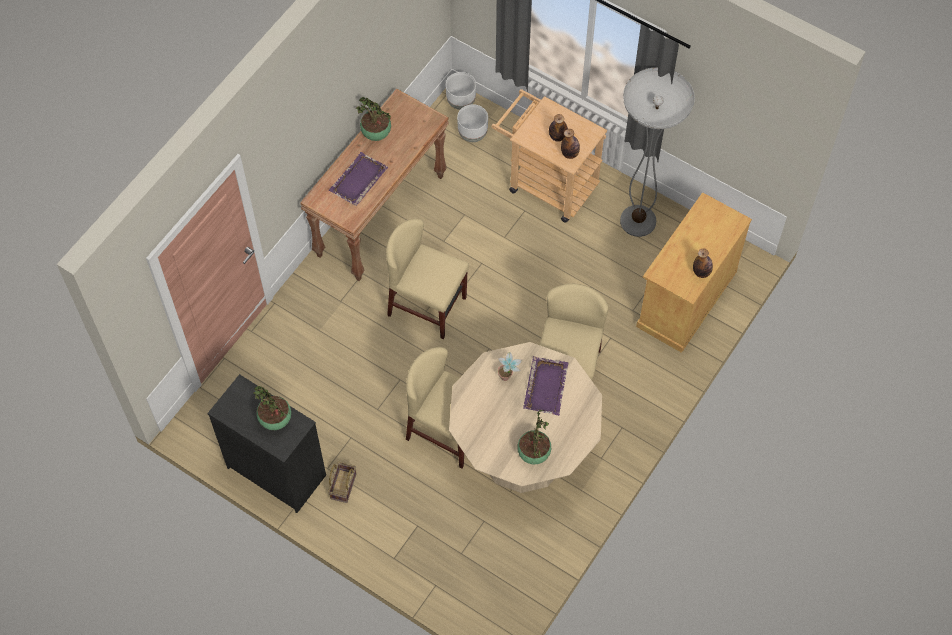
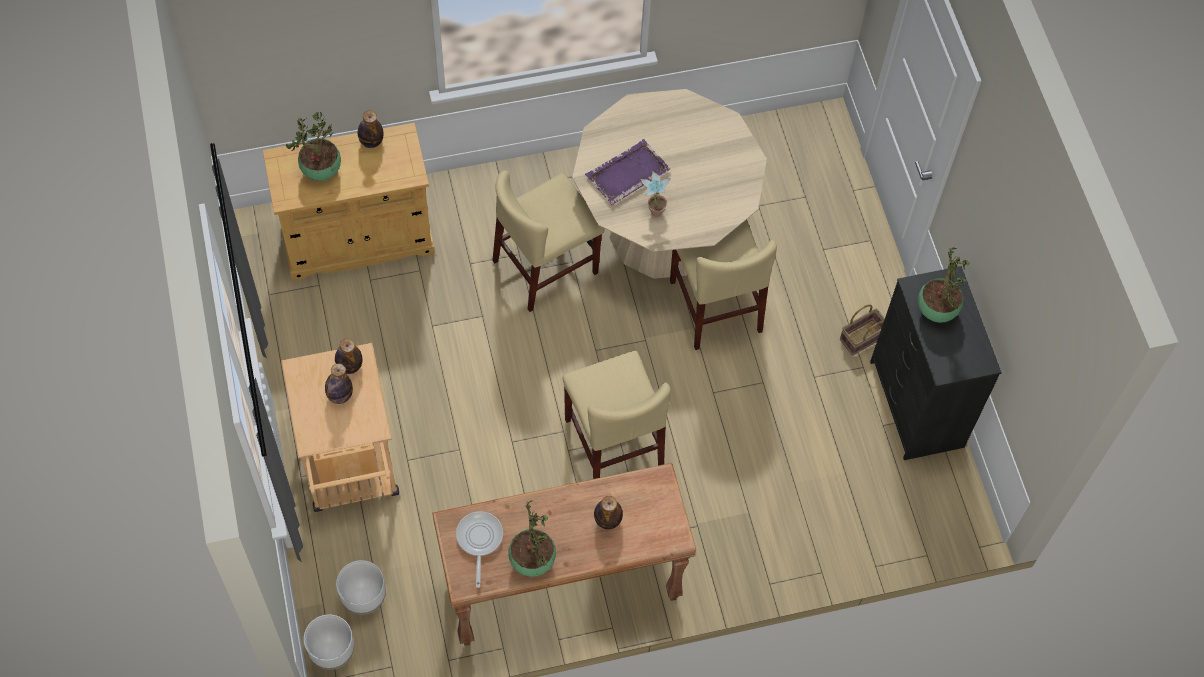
camera: 140 degrees left, 0 degrees up
purple tray [329,152,388,206] -> bottle [594,496,623,529]
potted plant [517,410,551,464] -> potted plant moved to [286,112,341,181]
floor lamp [620,67,695,237] -> none
none -> frying pan [456,511,503,588]

